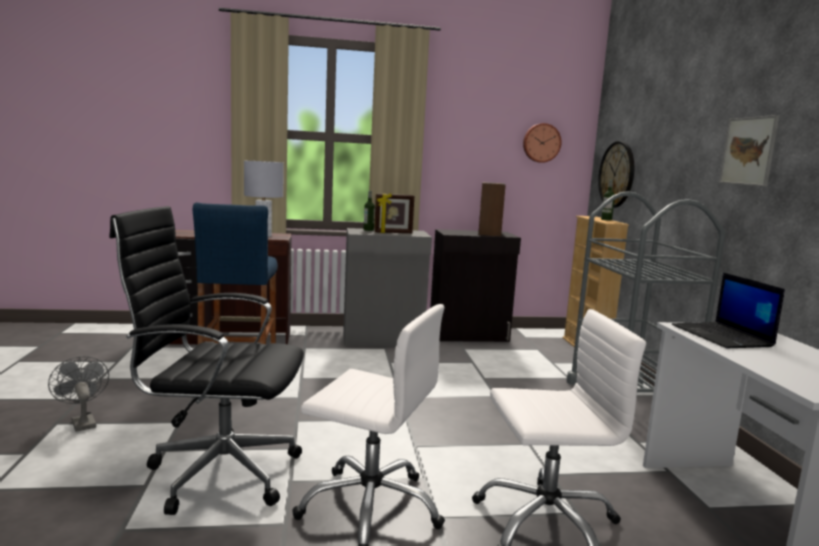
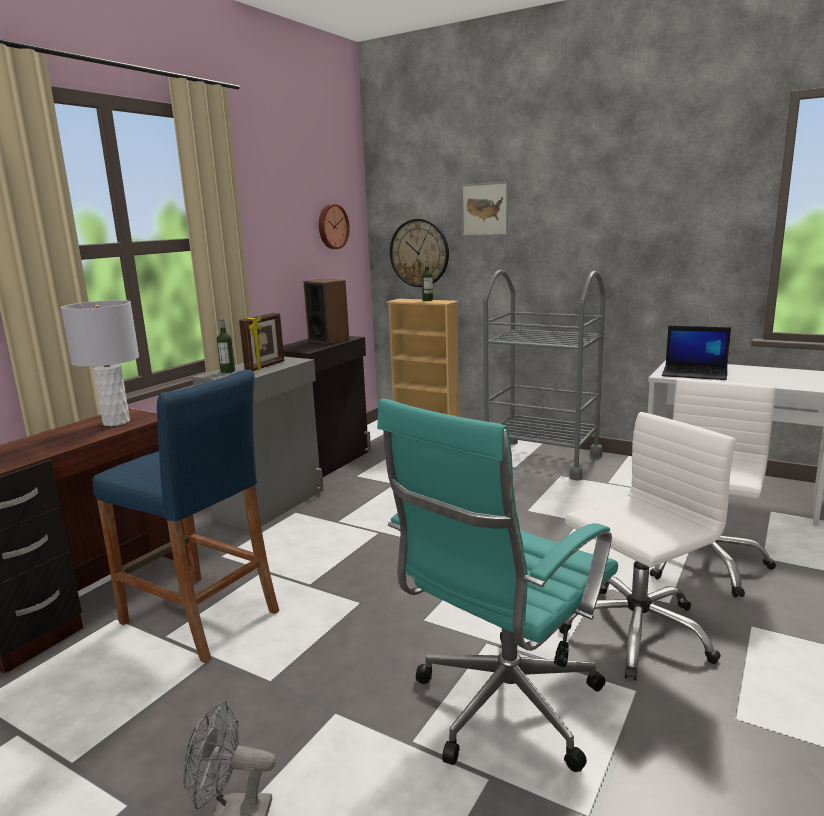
camera: 50 degrees left, 5 degrees up
black office chair [109,206,304,515] -> turquoise office chair [377,398,618,772]
picture [719,115,780,187] -> picture moved to [461,182,508,236]

